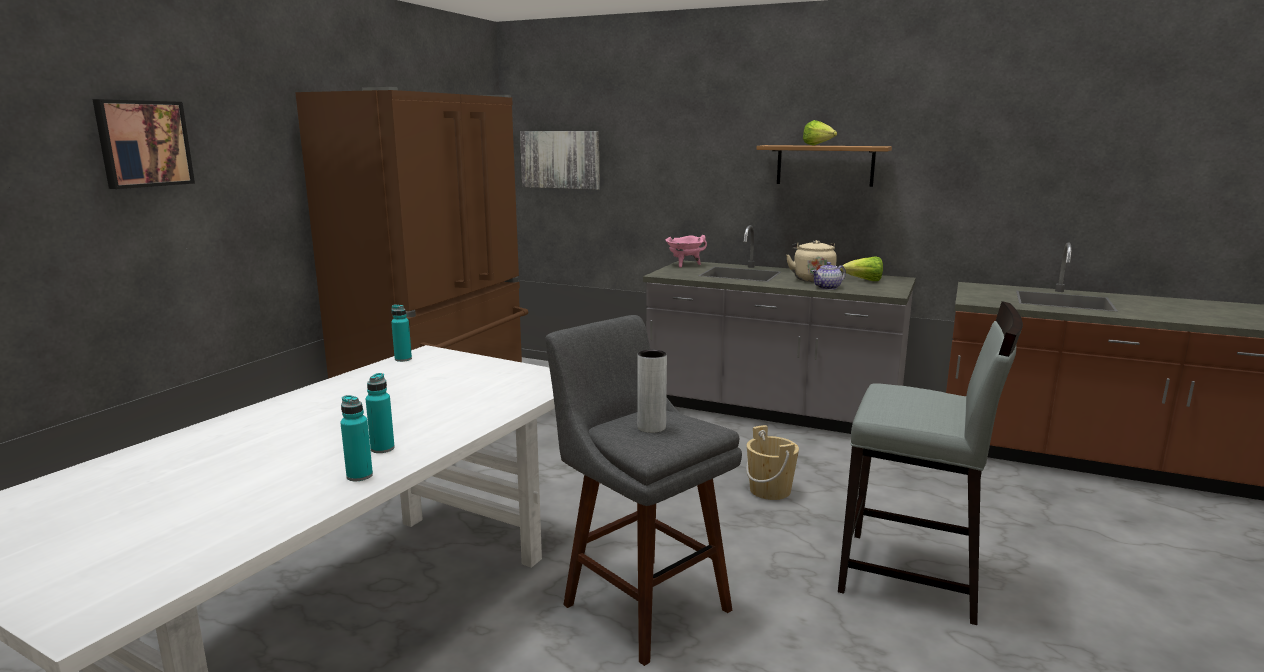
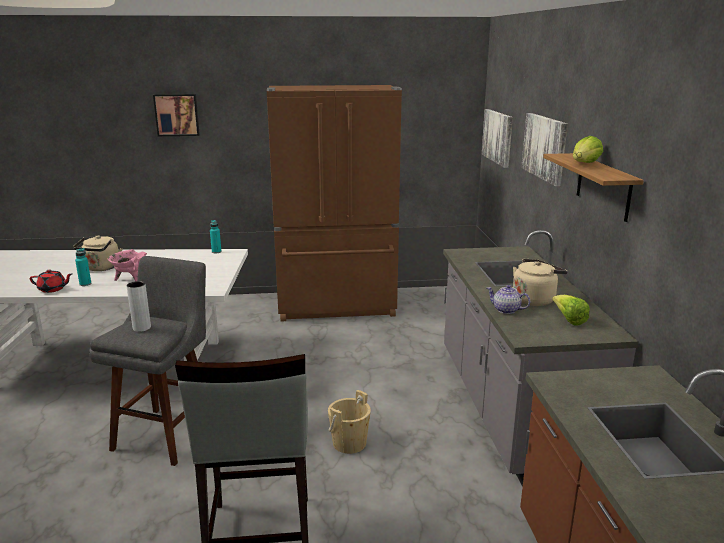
camera: 60 degrees right, 5 degrees up
turquoise bottle [340,395,373,481] -> red teapot [30,270,72,293]
pink cooking pot [666,235,707,268] -> pink cooking pot moved to [108,249,147,281]
none -> beige kettle [73,236,123,271]
none -> picture [521,113,568,186]

